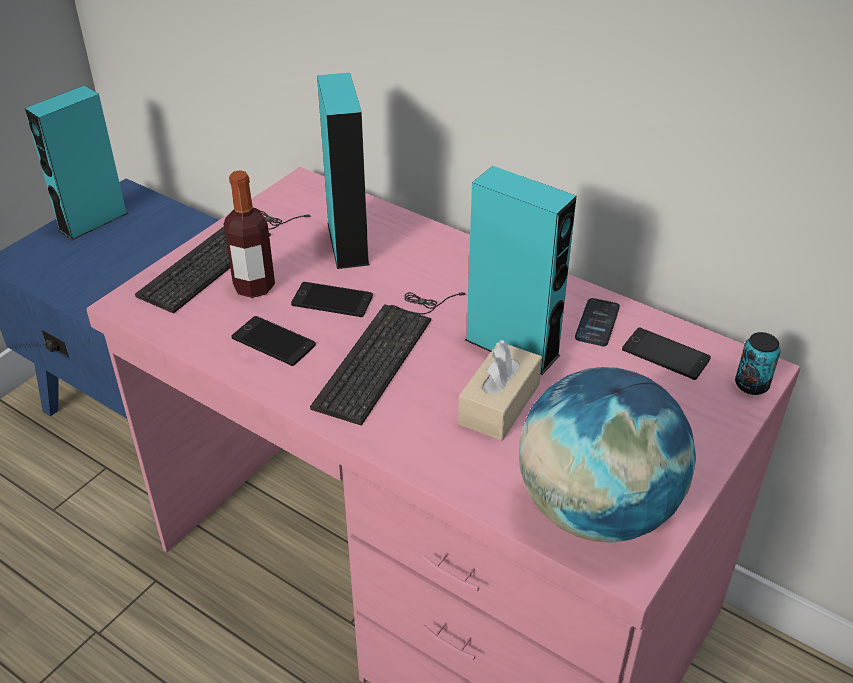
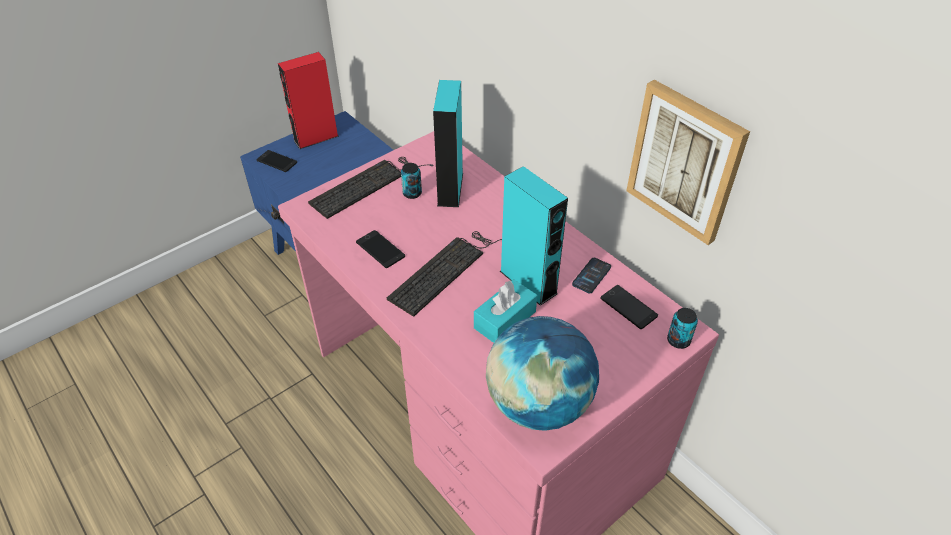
camera: 15 degrees right, 5 degrees up
turquoise speaker [25,85,128,240] -> red speaker [278,52,339,149]
bottle [223,170,275,298] -> none
phone [291,282,373,317] -> phone moved to [256,150,297,172]
beige tissue box [458,340,542,441] -> turquoise tissue box [474,279,537,343]
none -> can [401,163,422,199]
none -> picture [626,80,750,245]

